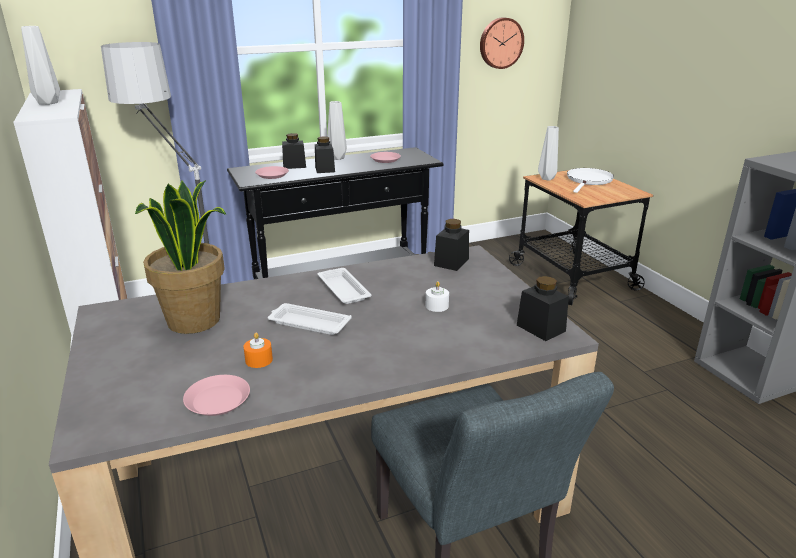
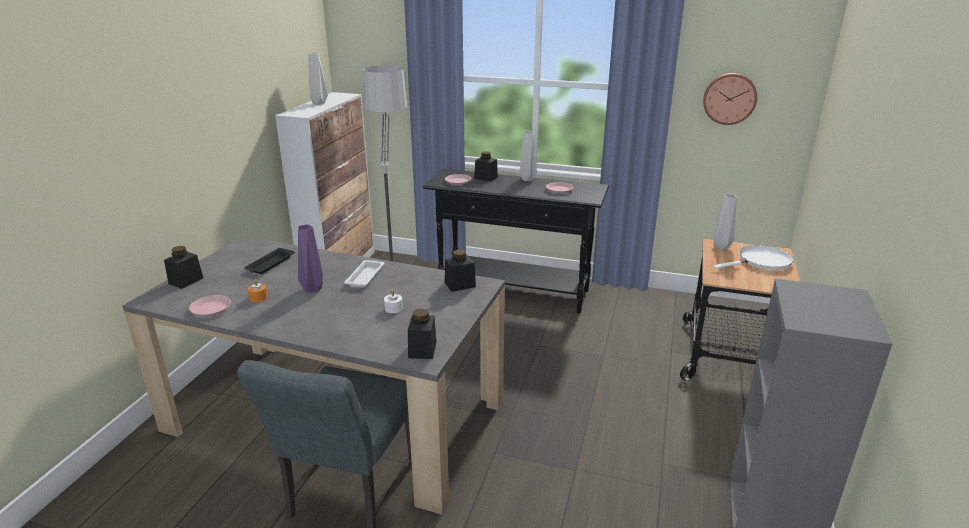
camera: 40 degrees right, 0 degrees up
potted plant [135,180,226,334] -> black tray [244,248,295,274]
white tray [268,303,351,335] -> purple vase [298,224,323,293]
black jar [315,136,335,173] -> black jar moved to [164,246,203,289]

